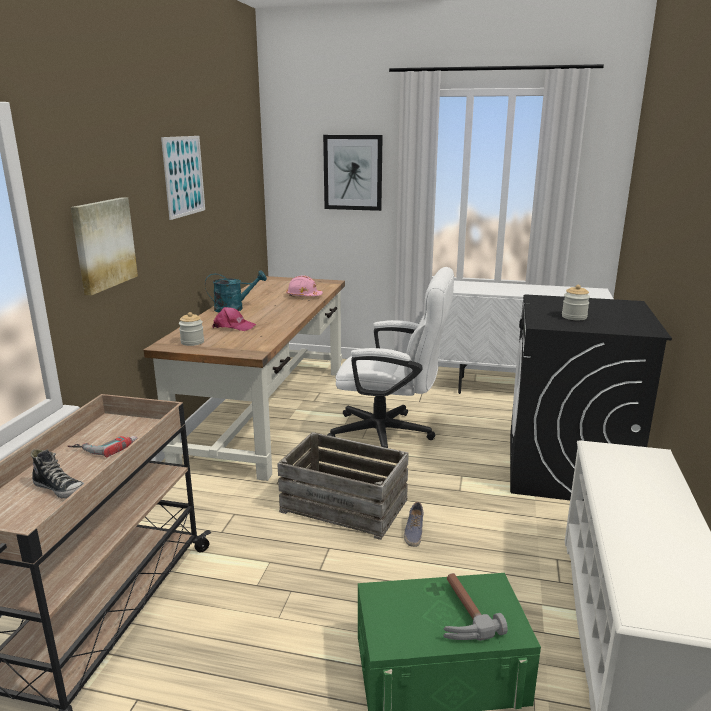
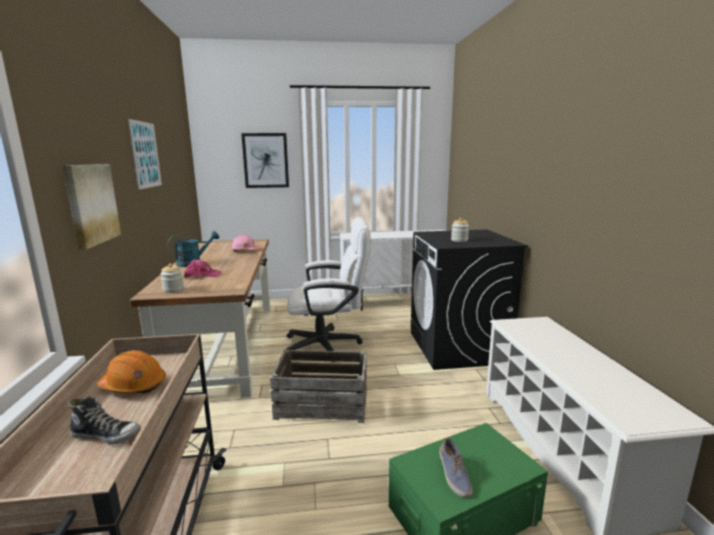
camera: 20 degrees left, 5 degrees down
power drill [68,436,137,457] -> orange hard hat [97,350,166,394]
shoe [404,502,423,547] -> shoe moved to [439,438,473,498]
hammer [443,573,508,641] -> none

